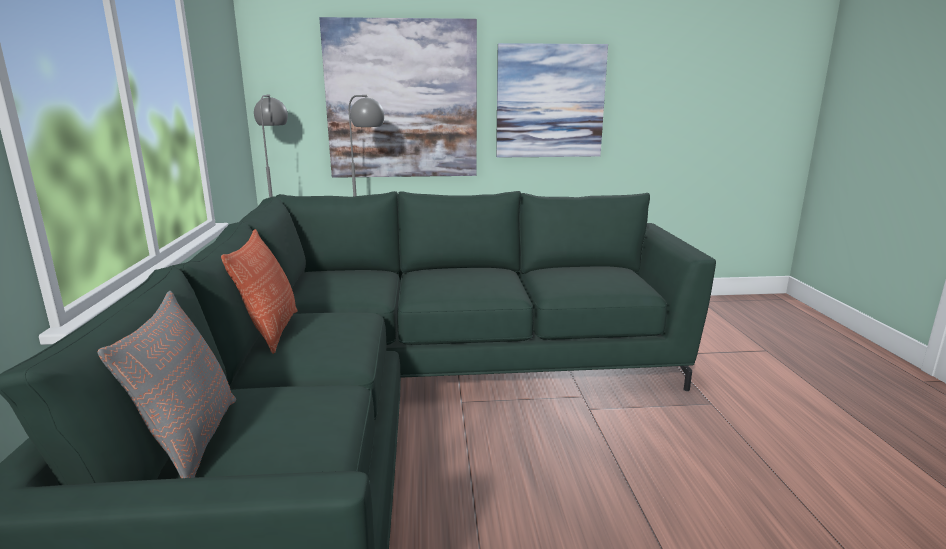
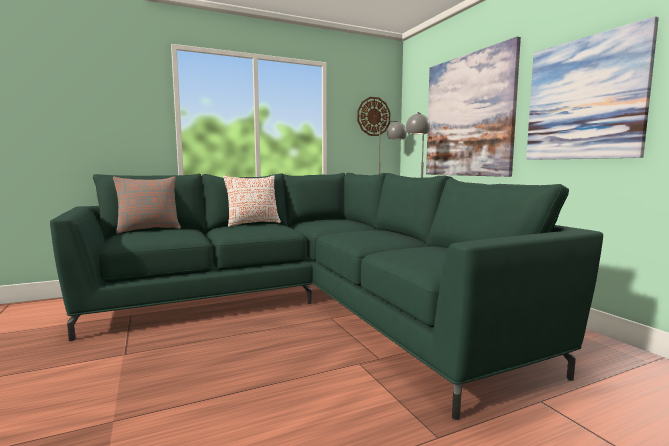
camera: 70 degrees right, 10 degrees down
orange pillow [221,229,298,354] -> white pillow [223,175,281,227]
none -> wall clock [357,97,390,136]

